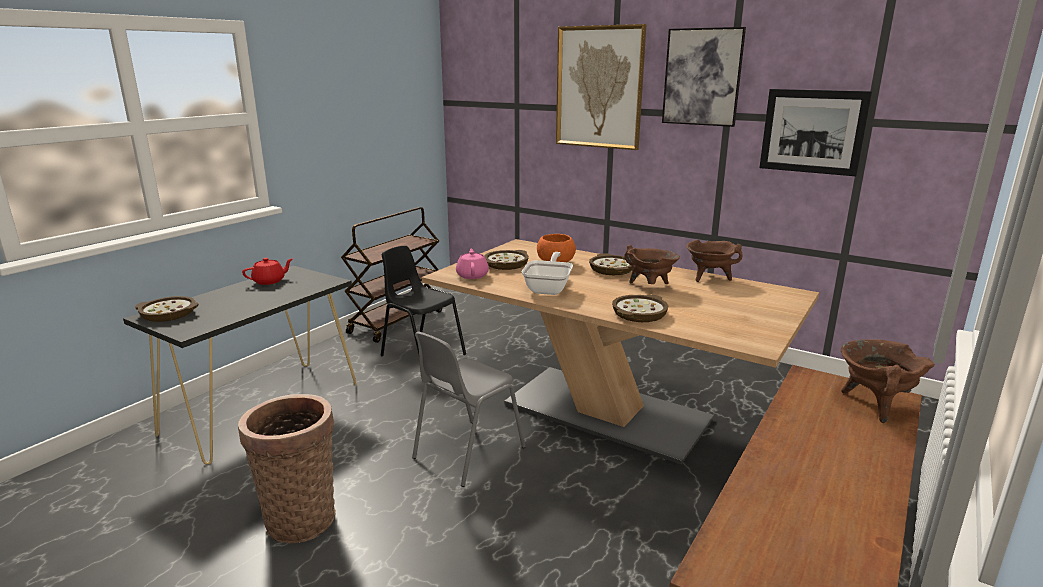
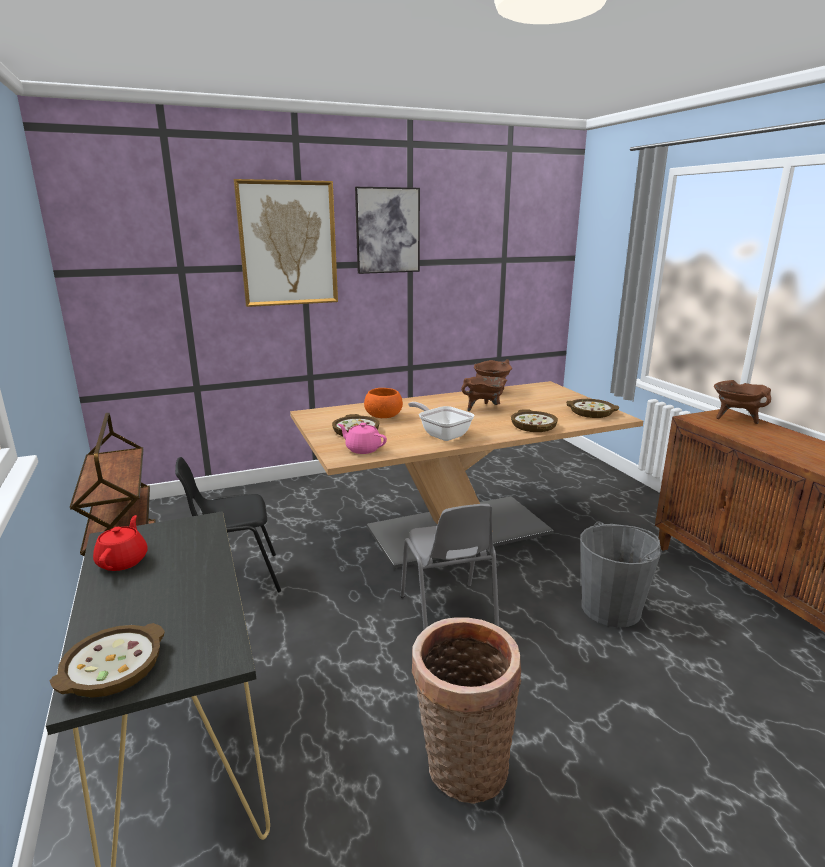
camera: 55 degrees left, 0 degrees up
bowl [589,254,633,275] -> bowl moved to [566,399,619,418]
picture [759,89,872,176] -> none
none -> grey bucket [581,521,662,627]

